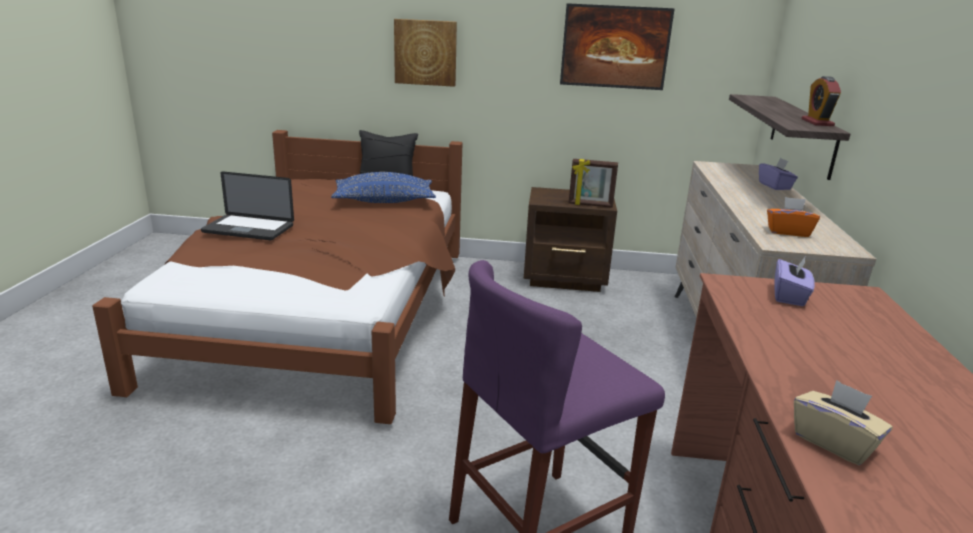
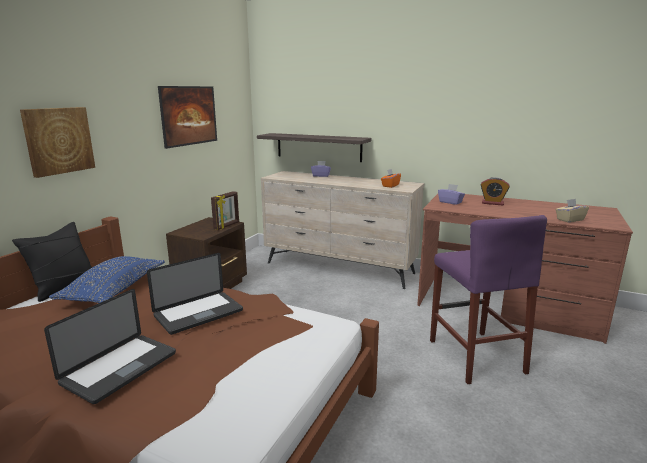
camera: 70 degrees left, 5 degrees down
alarm clock [802,76,841,126] -> alarm clock moved to [481,177,510,206]
none -> laptop [147,253,243,335]

